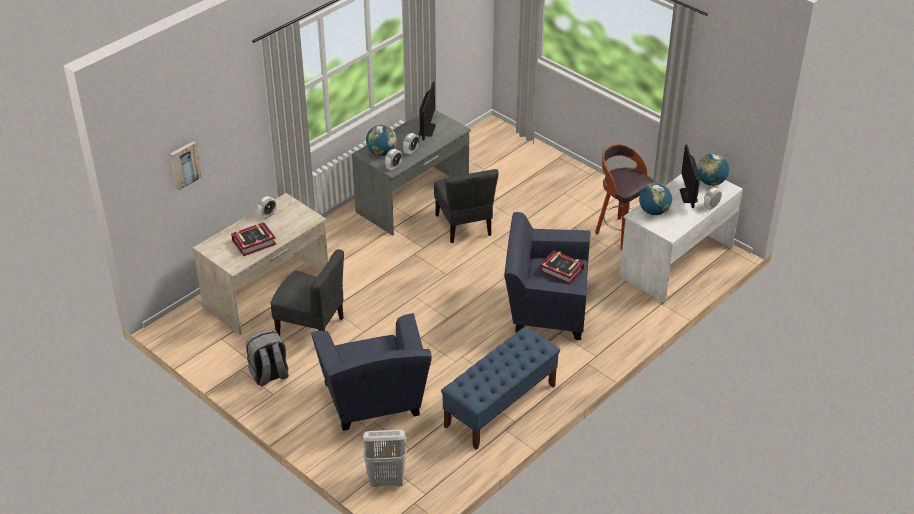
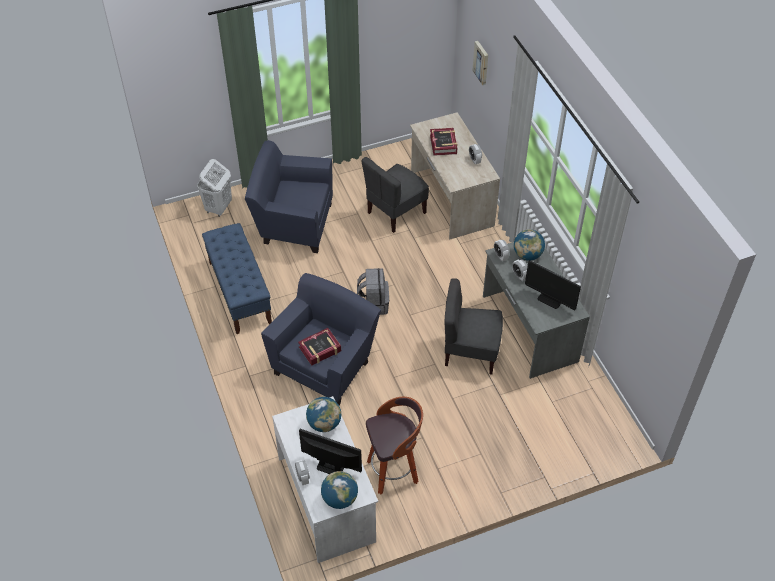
camera: 115 degrees right, 10 degrees up
grey backpack [246,329,289,386] -> grey backpack moved to [357,268,389,315]

